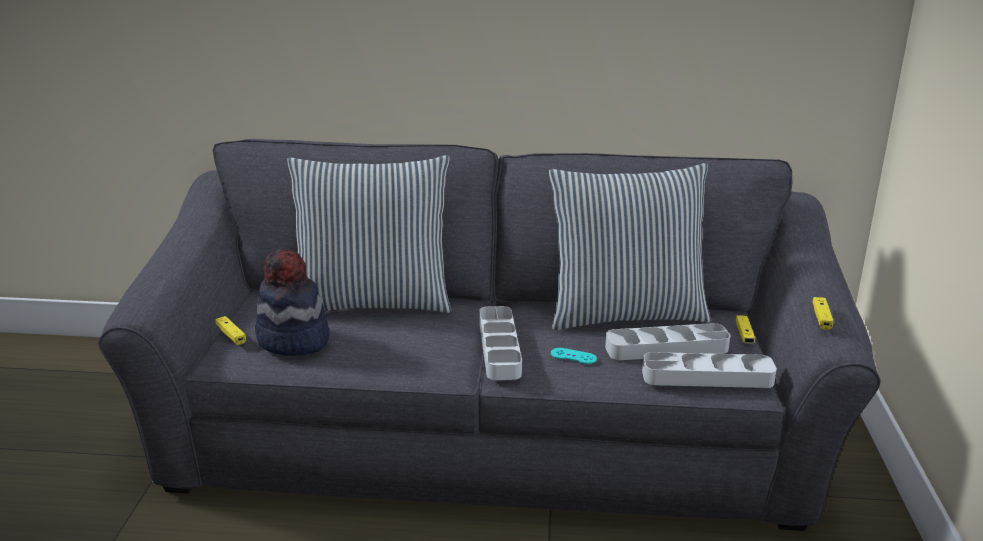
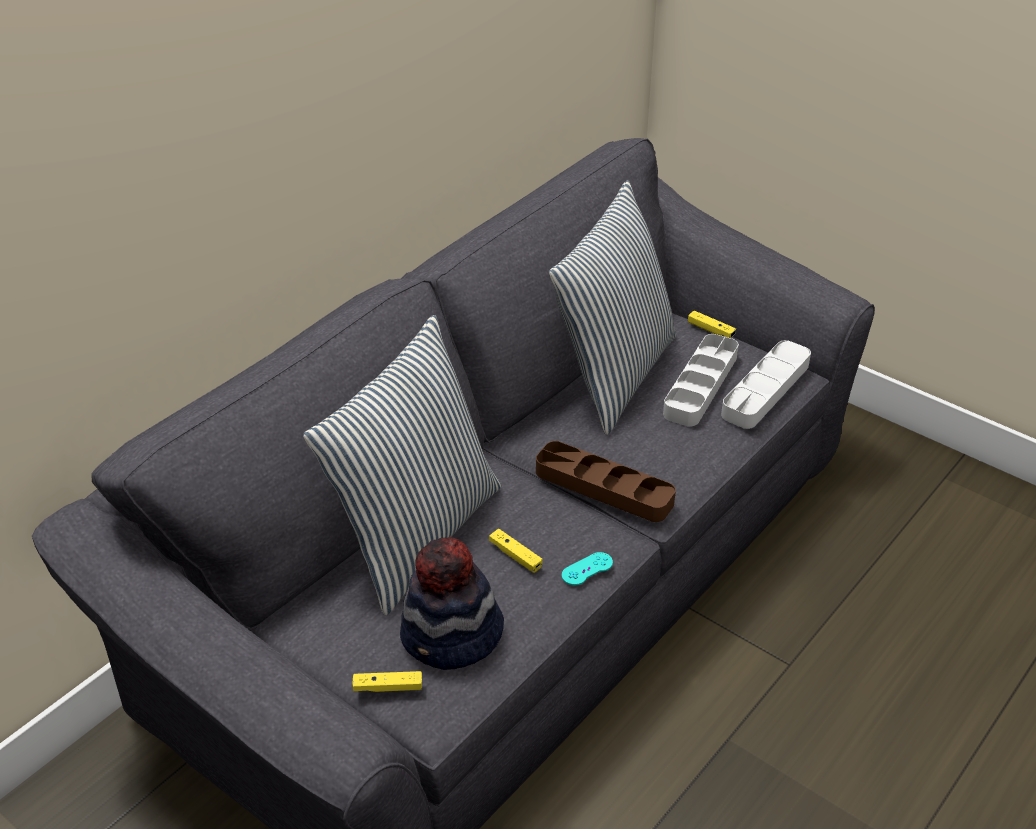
camera: 55 degrees left, 15 degrees up
grey tray [479,306,522,380] -> brown tray [536,441,676,522]
turquoise game controller [551,348,597,364] -> turquoise game controller moved to [562,552,613,585]
yellow game controller [813,297,834,330] -> yellow game controller moved to [489,529,543,573]

